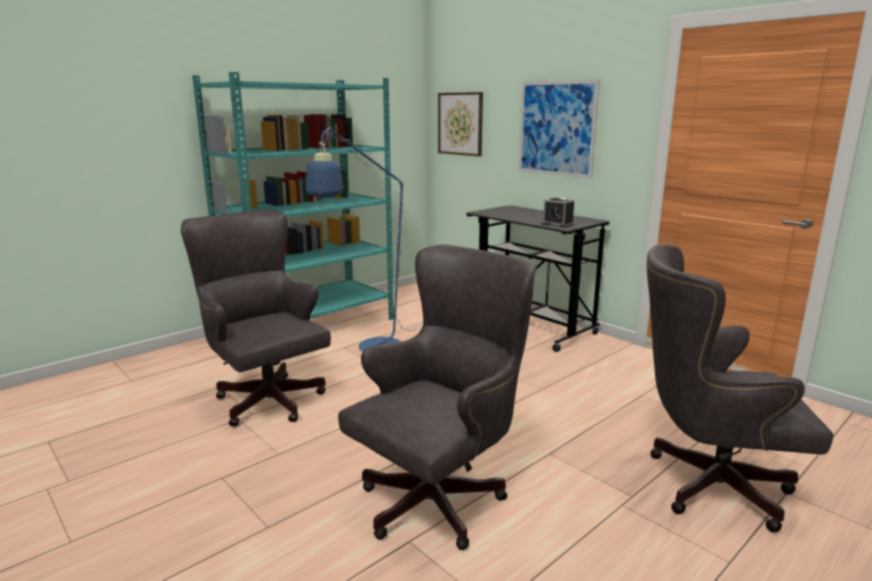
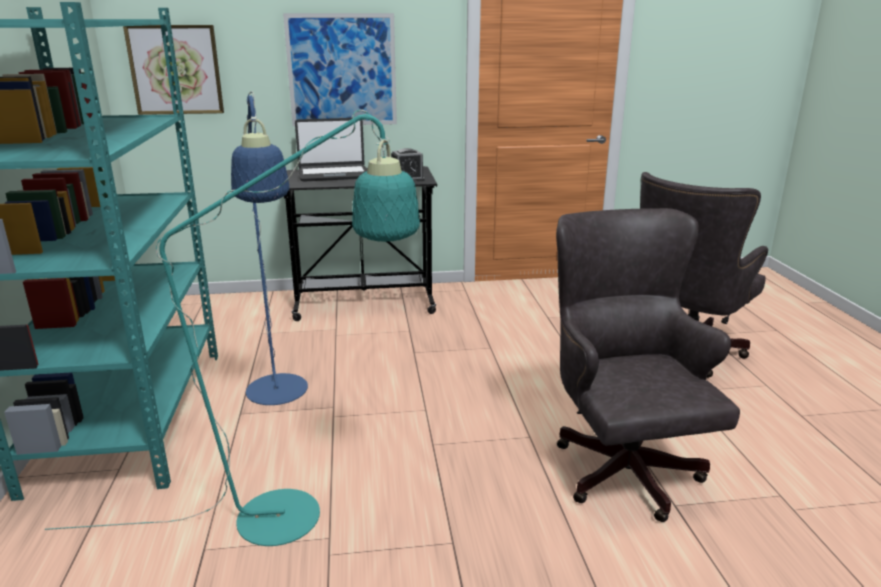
camera: 55 degrees left, 5 degrees up
grey office chair [181,209,331,427] -> turquoise floor lamp [45,110,420,546]
none -> laptop [295,118,367,182]

